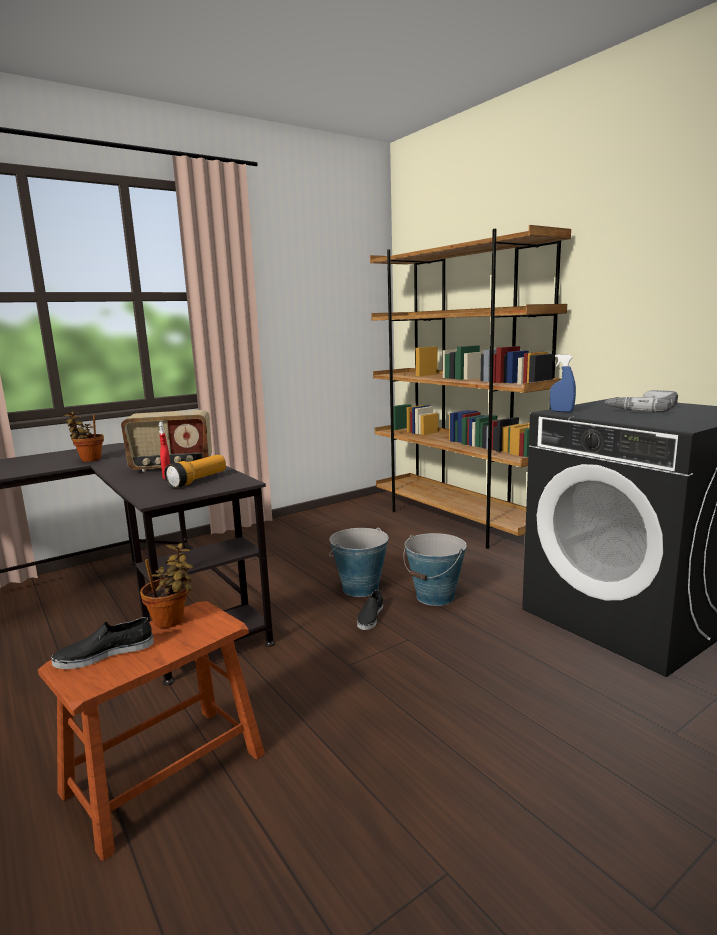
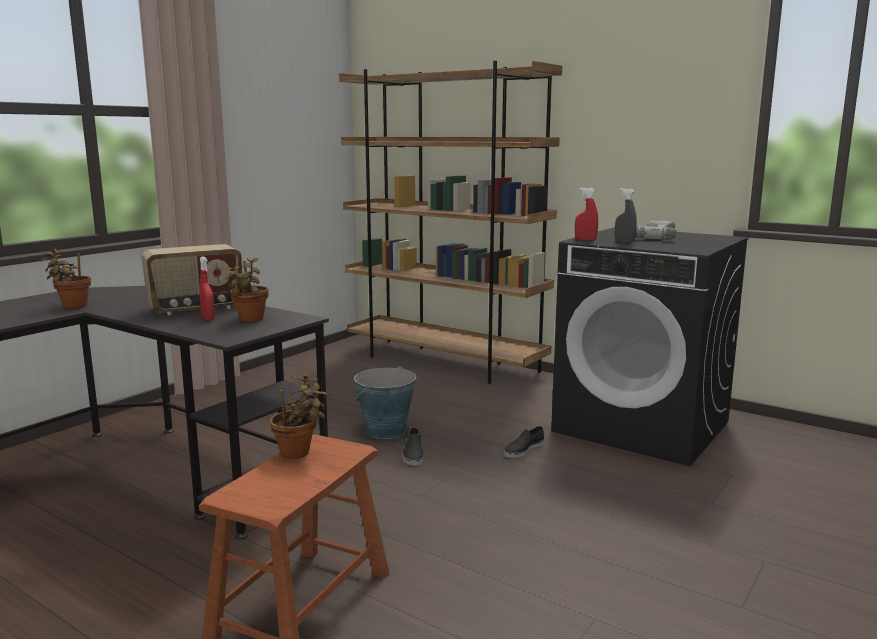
camera: 20 degrees left, 0 degrees up
black shoe [51,617,154,669] -> black shoe moved to [504,426,544,458]
flashlight [164,455,226,488] -> potted plant [225,258,268,322]
bucket [403,533,467,606] -> none
blue spray bottle [550,354,576,412] -> red spray bottle [575,187,598,241]
none -> grey spray bottle [615,188,637,243]

